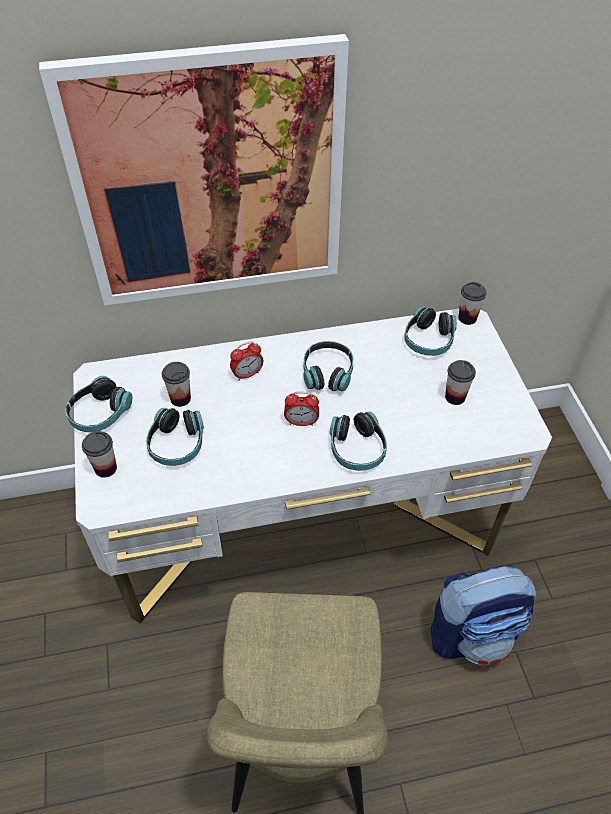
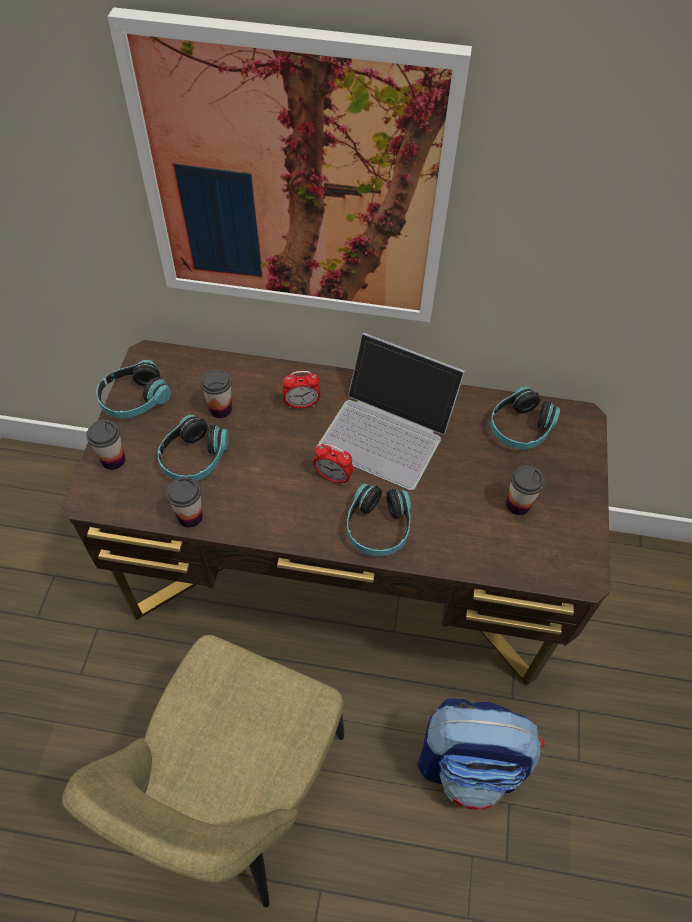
camera: 20 degrees right, 5 degrees up
white desk [73,309,552,624] -> brown desk [61,340,610,686]
headphones [303,341,353,391] -> laptop [316,332,465,490]
cup [458,282,487,325] -> cup moved to [166,477,203,528]

